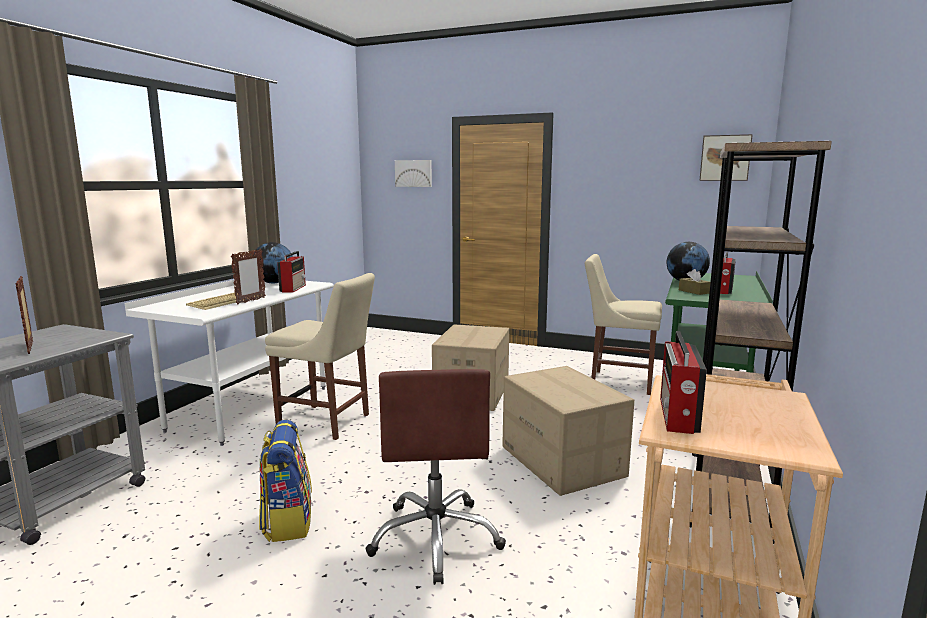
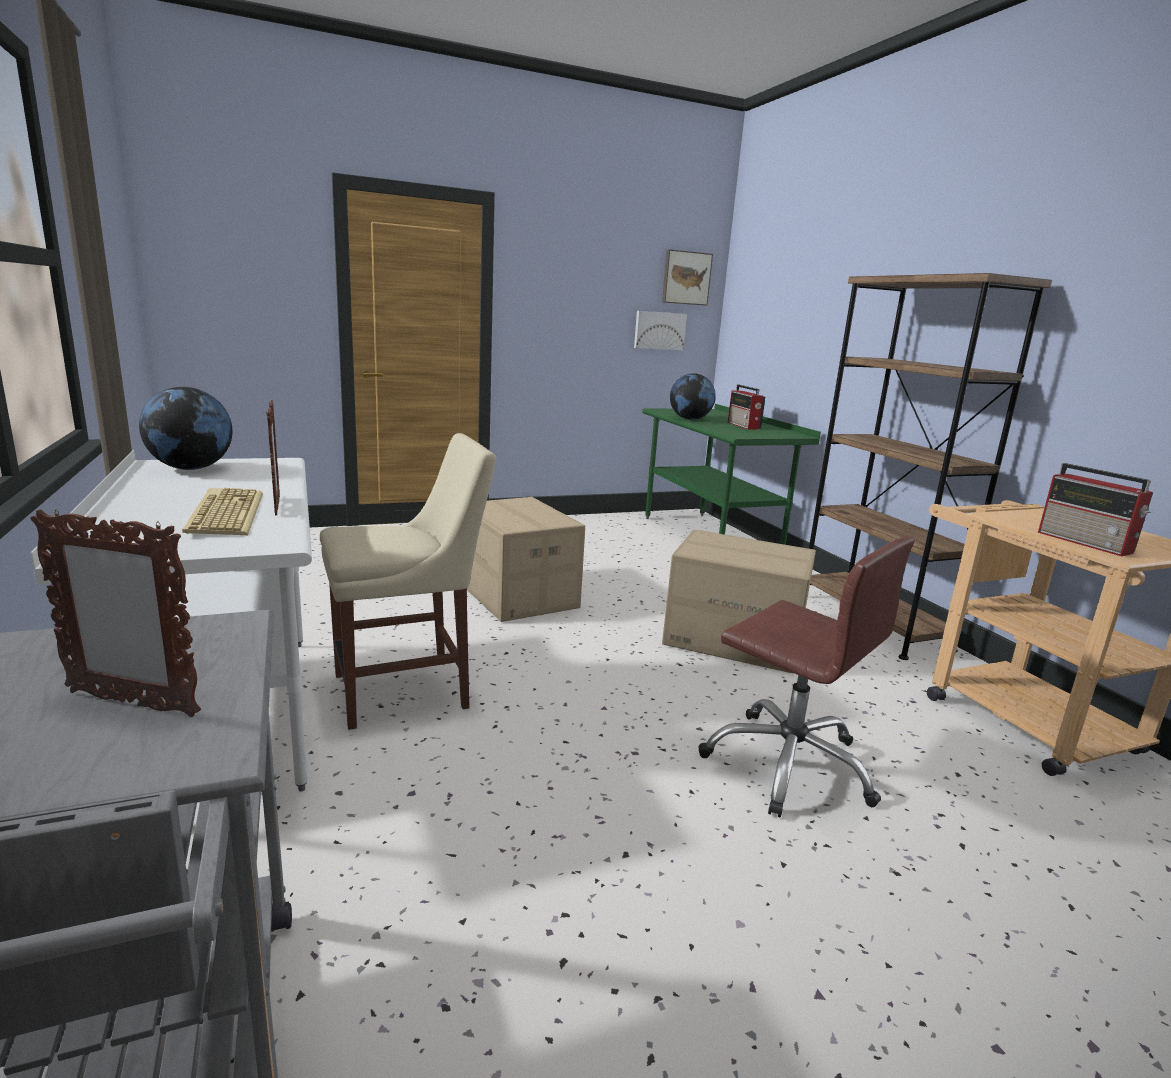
camera: 45 degrees left, 5 degrees up
backpack [259,420,312,542] -> none
radio [277,251,306,293] -> none
picture [395,160,432,187] -> picture moved to [634,311,687,350]
beige chair [585,254,662,395] -> none
brown tissue box [679,269,710,295] -> none

